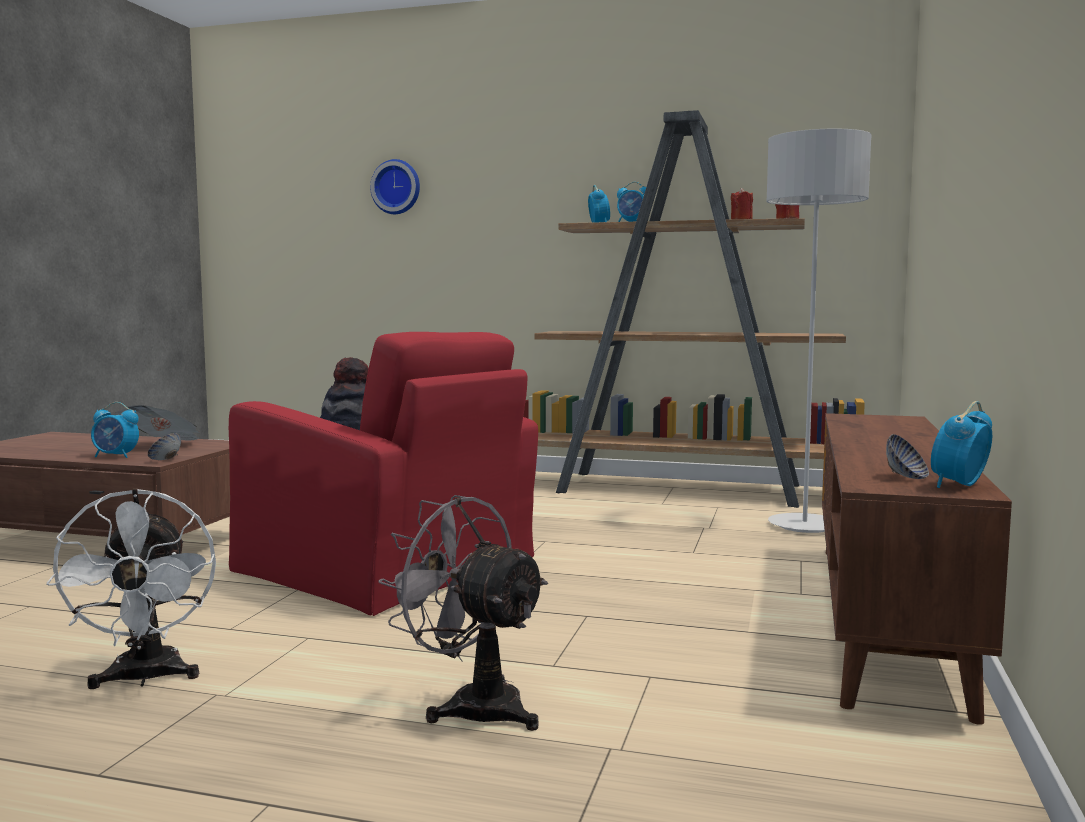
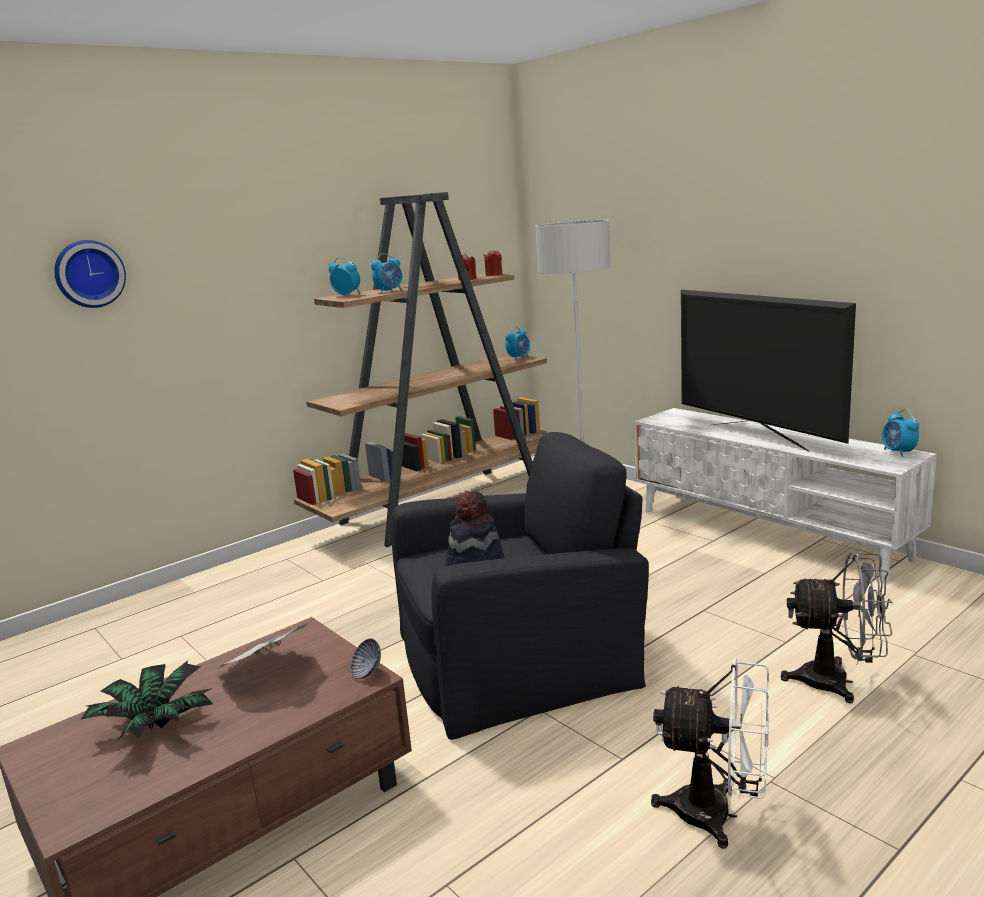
camera: 55 degrees left, 10 degrees up
alarm clock [91,402,139,458] -> alarm clock moved to [505,326,530,360]
red armchair [229,332,538,616] -> black armchair [391,432,649,740]
grey fan [378,495,548,731] -> grey fan turned 150 degrees counterclockwise [781,552,893,703]
brown tv stand [822,413,1012,725] -> white tv stand [634,408,937,583]
bowl [886,434,929,479] -> none
none -> potted plant [80,661,213,742]
none -> television [681,290,856,452]

